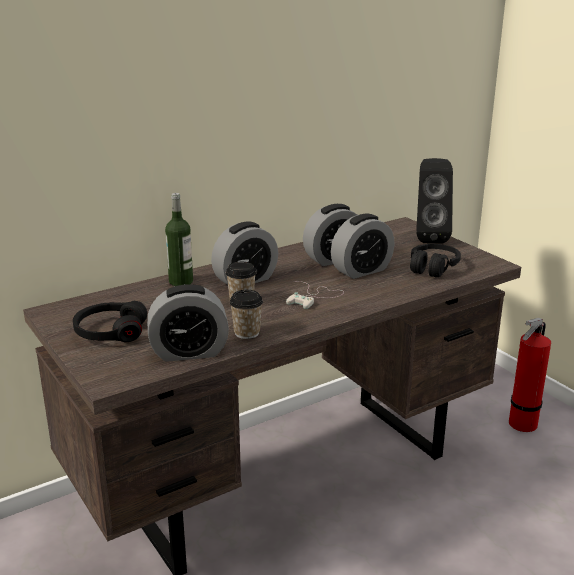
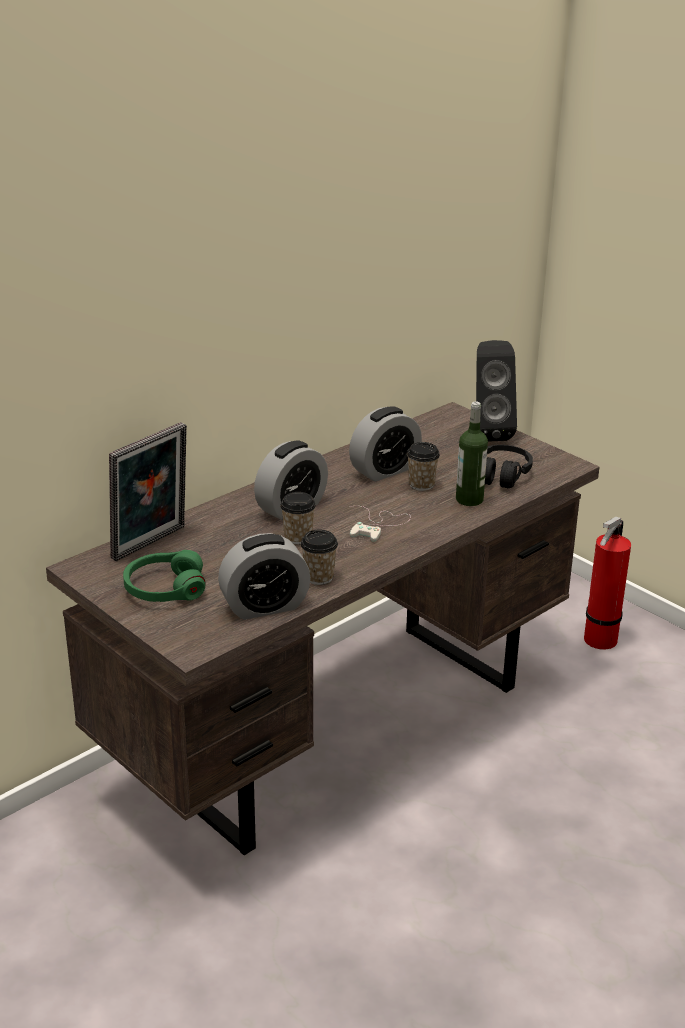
camera: 10 degrees left, 5 degrees up
black headphones [73,301,147,342] -> green headphones [123,550,206,602]
bottle [165,193,193,286] -> bottle moved to [456,402,488,506]
alarm clock [331,214,394,279] -> cup [407,442,440,491]
none -> picture frame [109,422,187,561]

